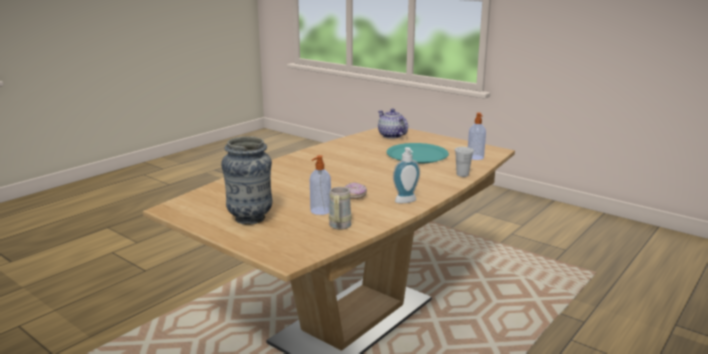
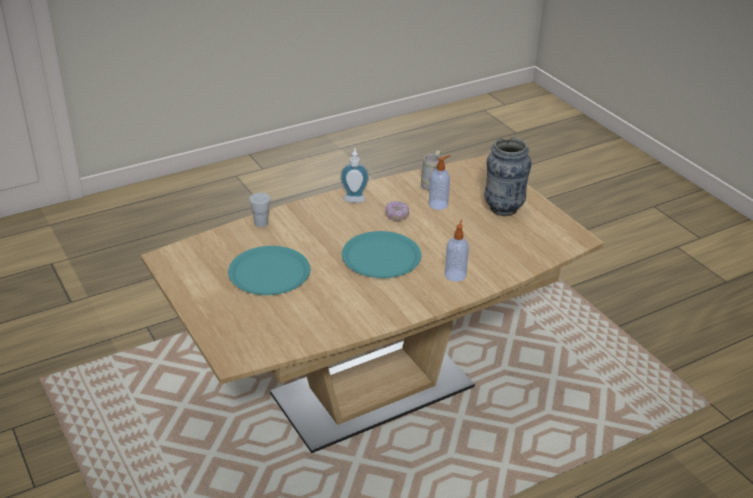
camera: 160 degrees left, 15 degrees up
teapot [378,109,408,139] -> none
soap dispenser [468,113,486,160] -> soap dispenser moved to [445,219,469,282]
none -> turquoise plate [342,231,421,278]

